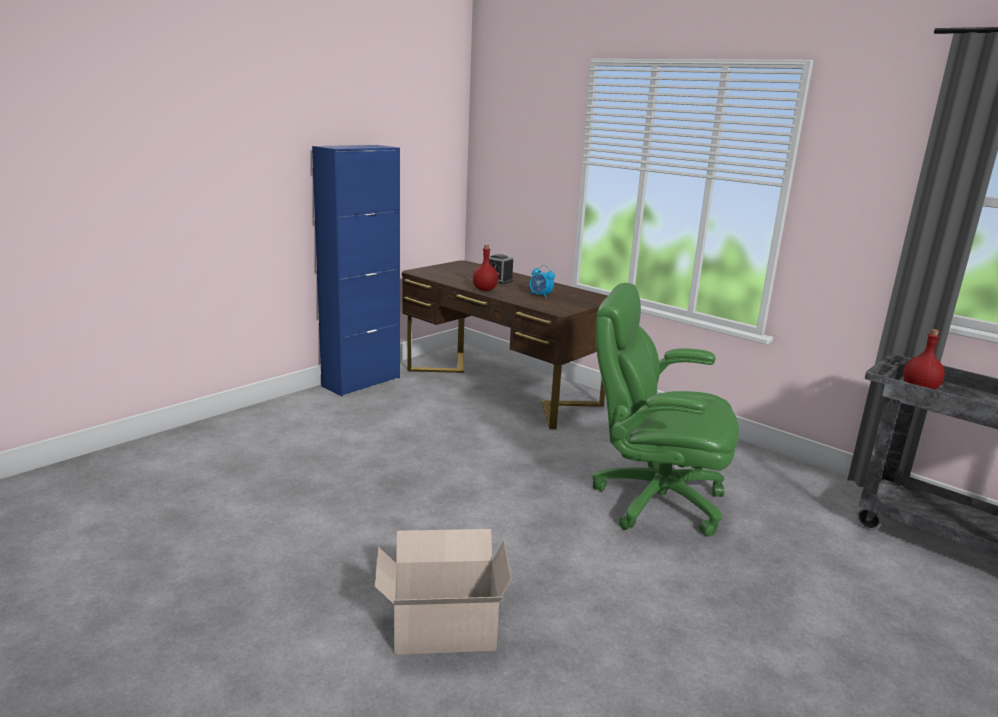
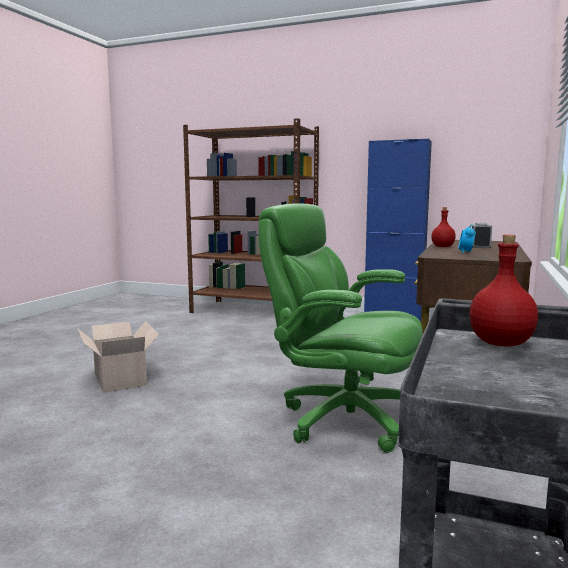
camera: 70 degrees right, 10 degrees down
green office chair [592,283,739,536] -> green office chair turned 60 degrees counterclockwise [259,203,423,453]
none -> brown bookcase [183,118,319,313]

